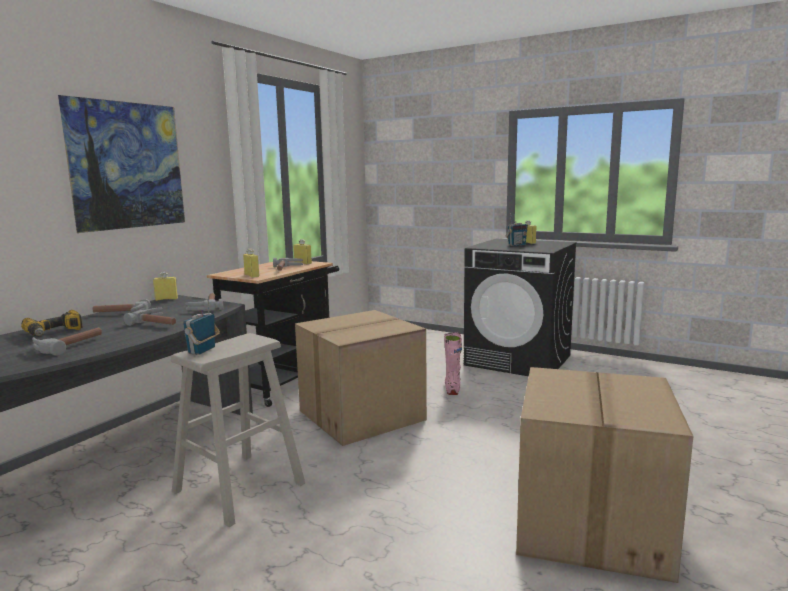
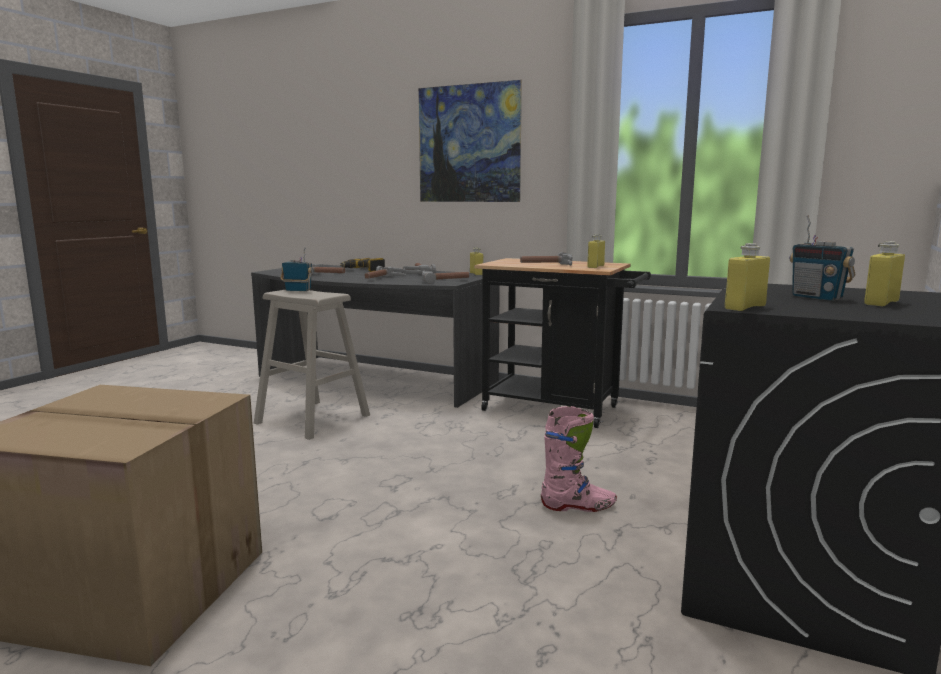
camera: 85 degrees right, 0 degrees up
yellow bottle [243,249,259,278] -> yellow bottle moved to [725,243,770,311]
cardboard box [295,310,427,446] -> none

